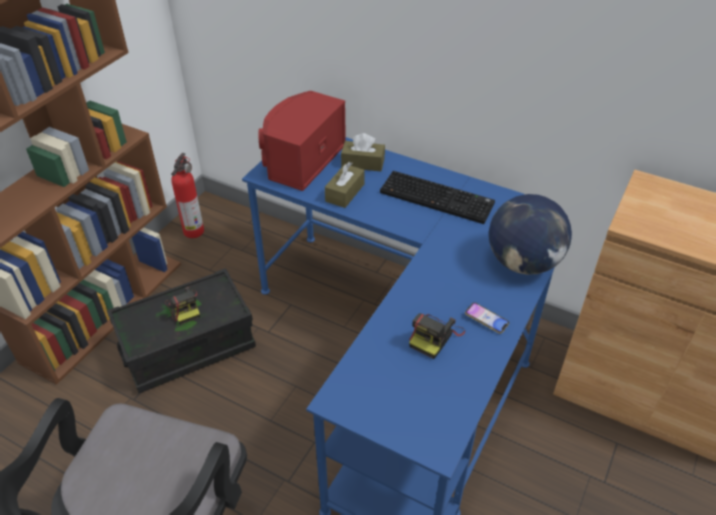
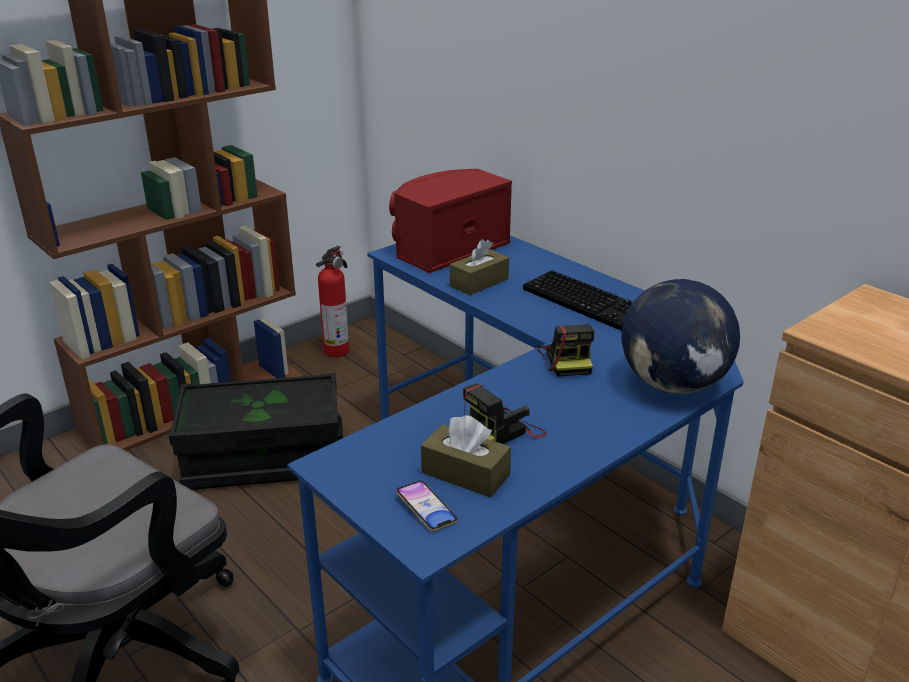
camera: 20 degrees right, 15 degrees down
camera [165,287,200,325] -> camera moved to [537,324,594,377]
brown tissue box [341,133,385,172] -> brown tissue box moved to [421,415,511,498]
phone [465,302,509,334] -> phone moved to [396,481,458,531]

